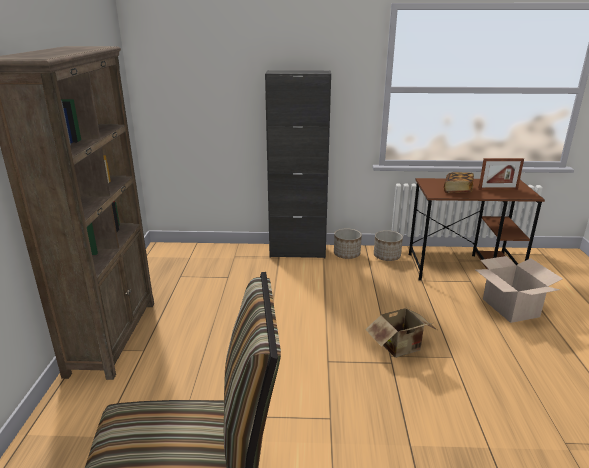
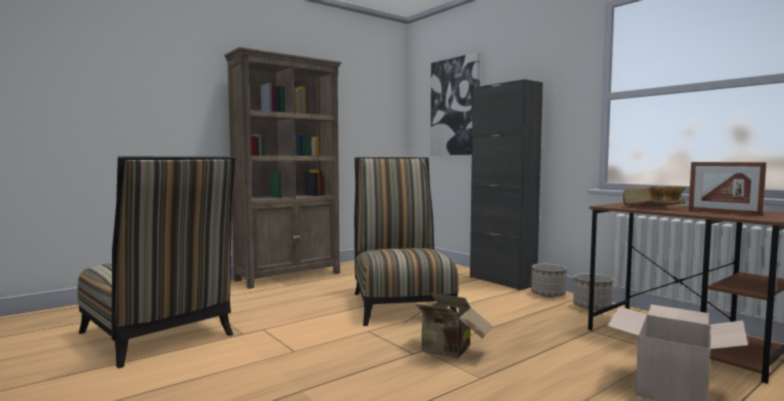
camera: 50 degrees right, 20 degrees down
none -> chair [354,157,459,326]
none -> picture [430,52,480,155]

